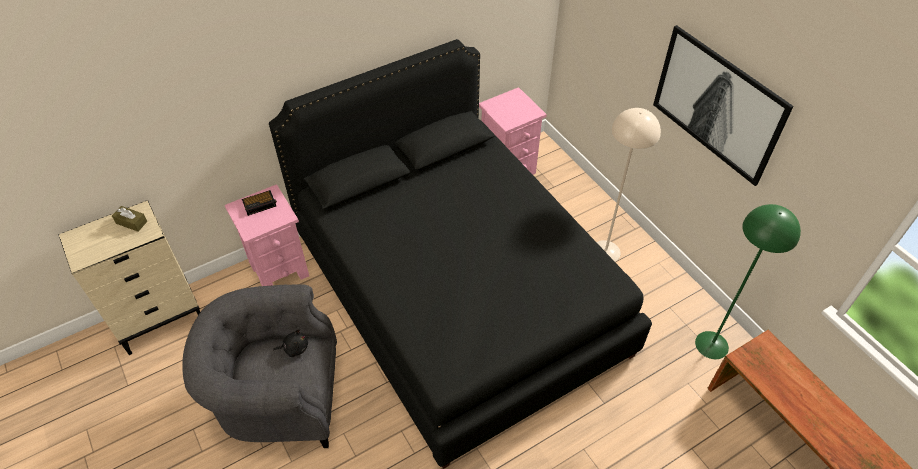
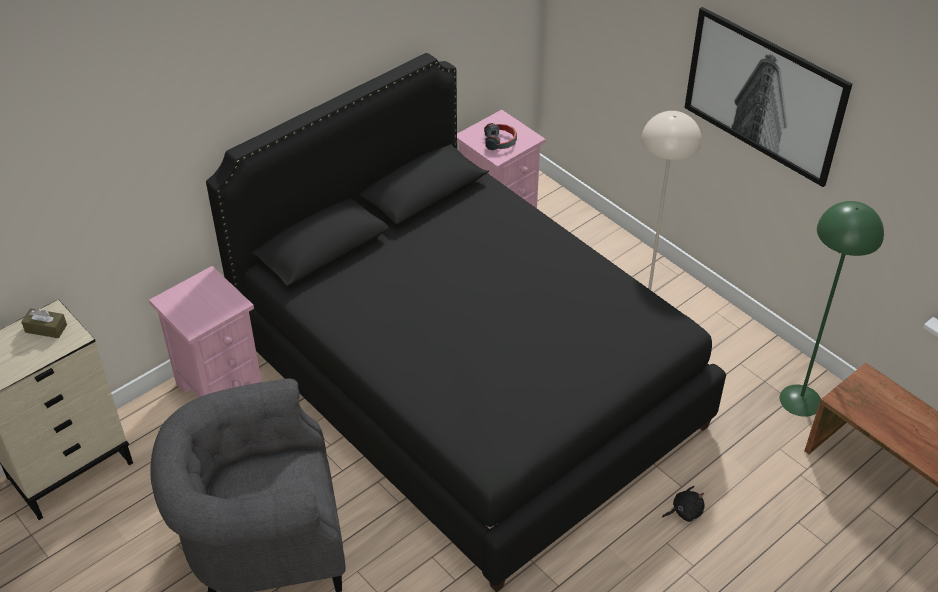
camera: 10 degrees left, 5 degrees down
alarm clock [242,190,277,216] -> none
black plush toy [273,329,308,357] -> black plush toy moved to [662,486,704,522]
none -> headphones [484,123,517,151]

